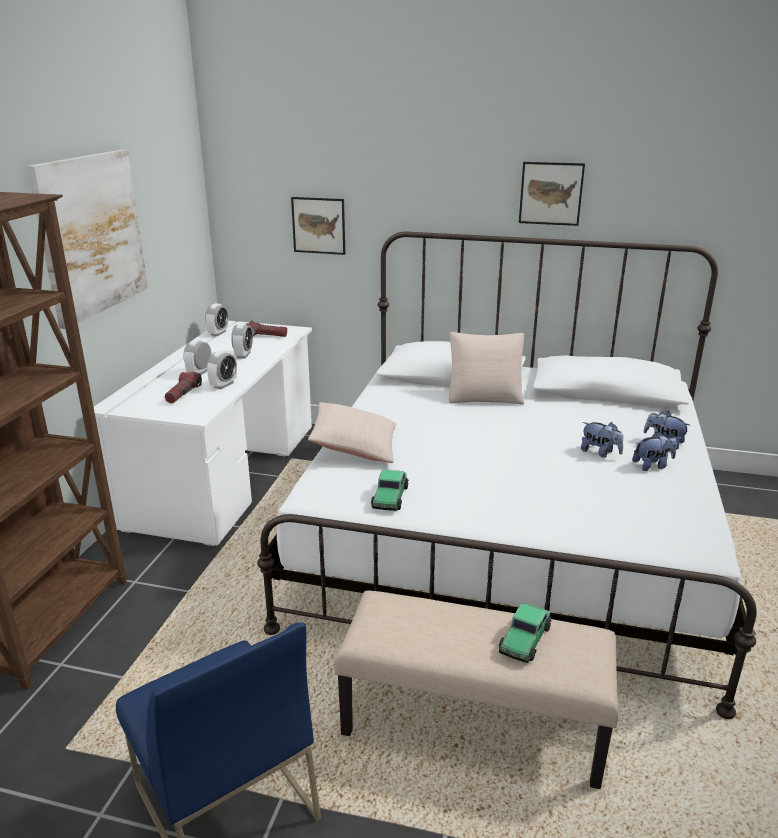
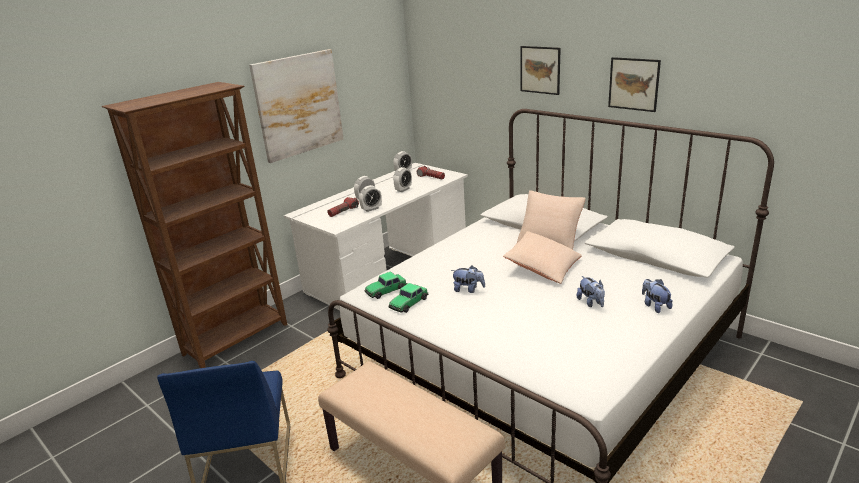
camera: 30 degrees right, 0 degrees up
picture [291,197,345,255] -> picture moved to [520,46,561,95]
beige pillow [308,402,396,463] -> beige pillow moved to [503,231,582,284]
toy car [499,603,552,663] -> toy car moved to [364,271,407,299]
plush toy [632,432,677,471] -> plush toy moved to [451,266,485,293]

